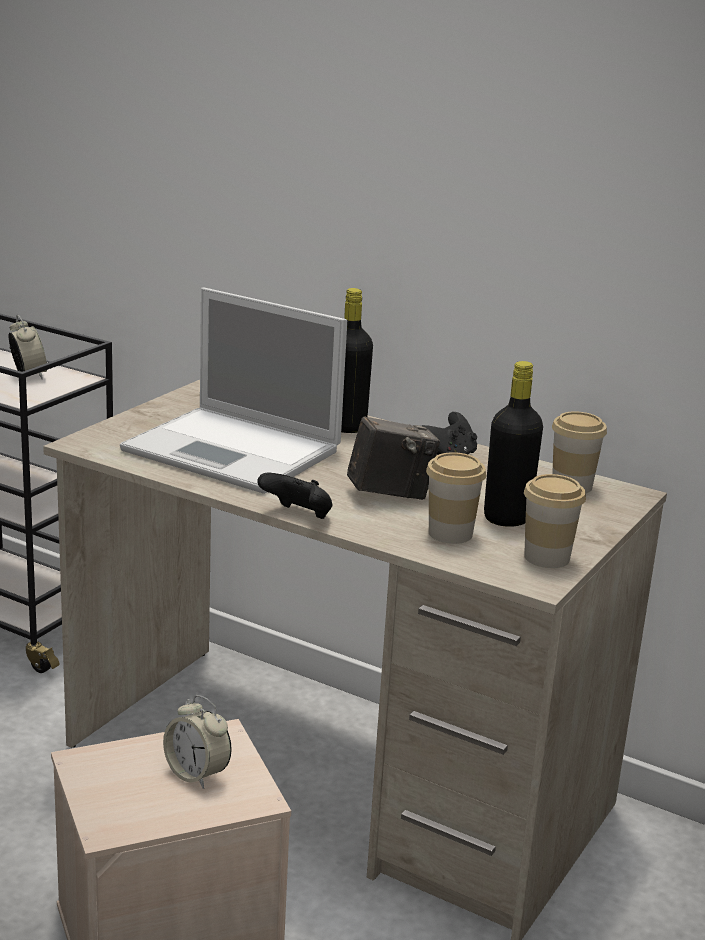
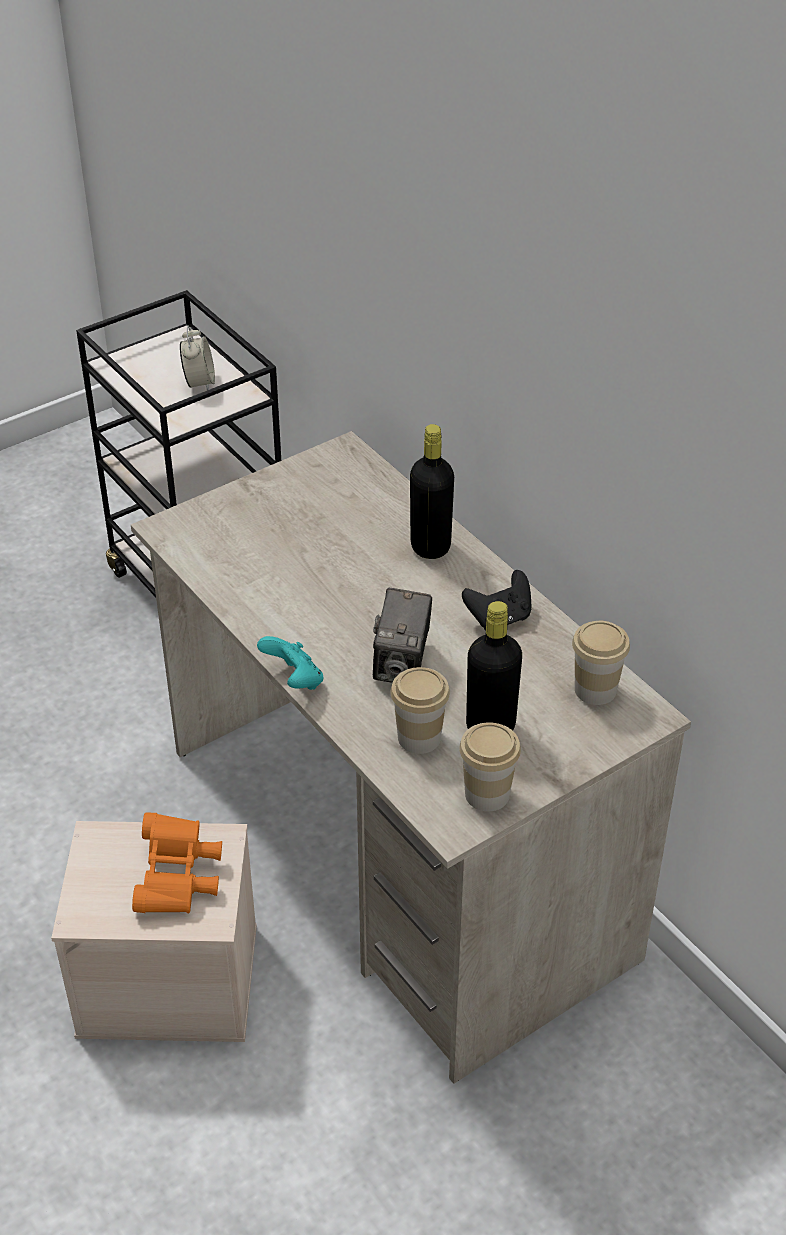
camera: 25 degrees right, 20 degrees up
laptop [120,287,347,494] -> none
alarm clock [163,695,232,789] -> orange binoculars [132,812,222,913]
black game controller [257,473,332,519] -> turquoise game controller [257,636,323,690]
camera [347,416,440,500] -> camera turned 90 degrees clockwise [373,588,432,683]

